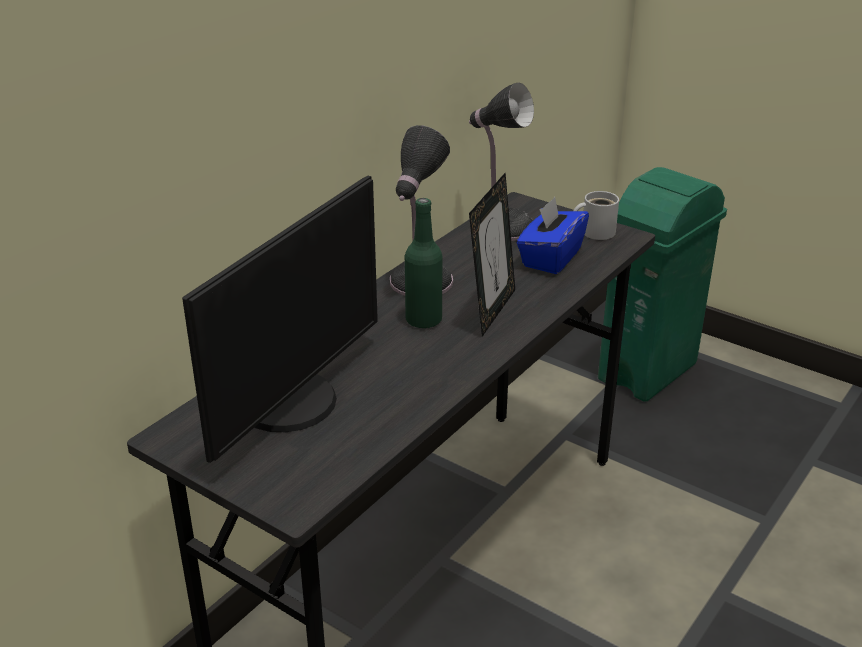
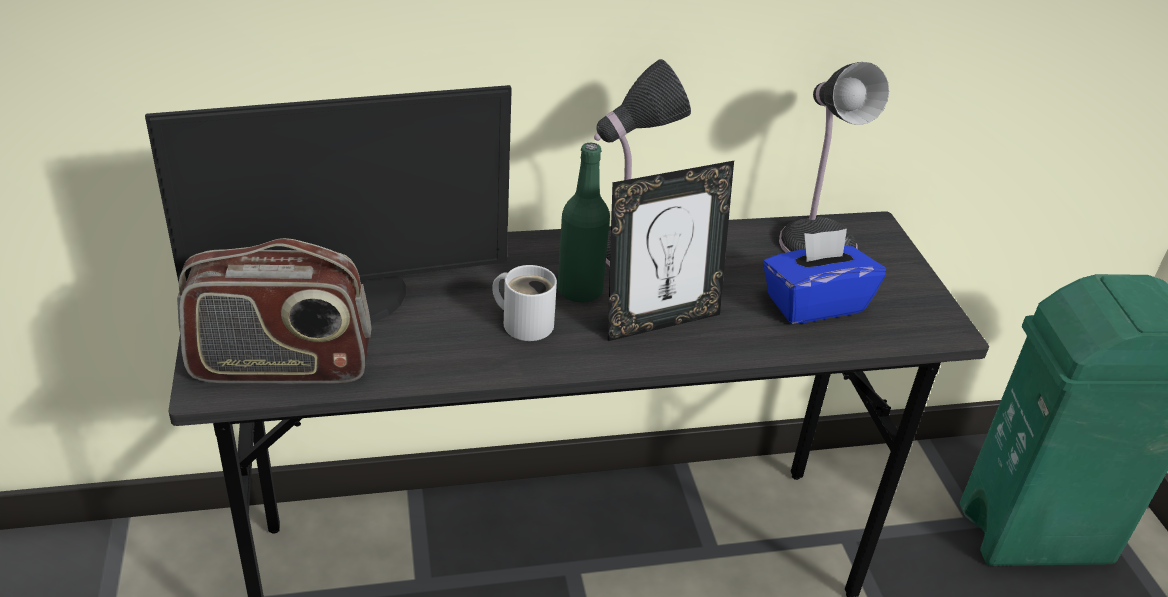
camera: 40 degrees right, 5 degrees up
white mug [573,191,619,240] -> white mug moved to [492,265,557,341]
none -> radio [177,238,372,383]

